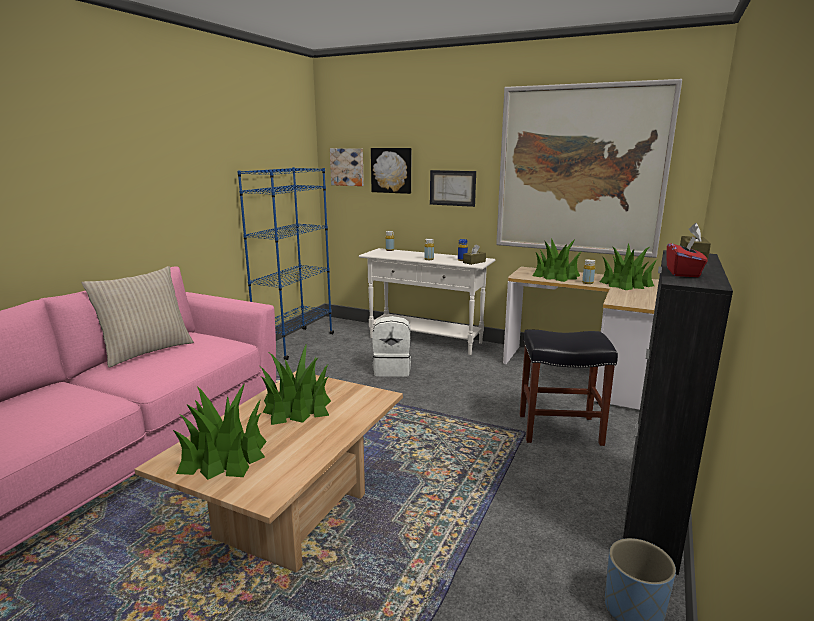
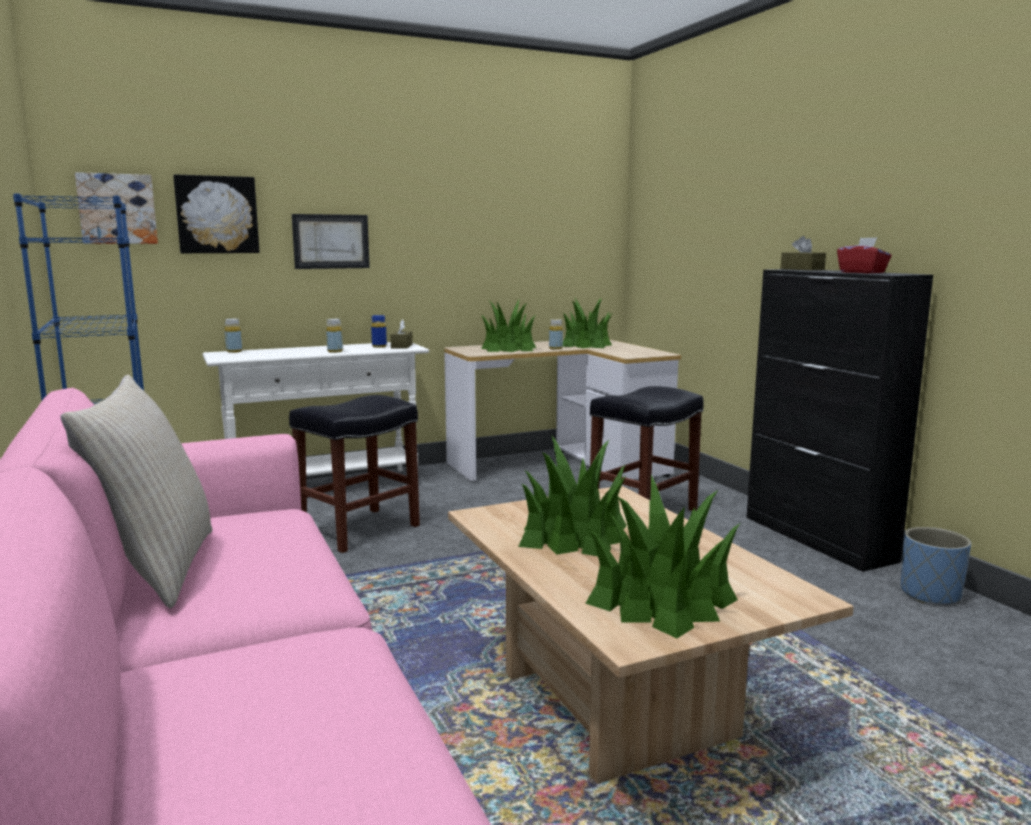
camera: 50 degrees left, 5 degrees down
white backpack [372,316,411,377] -> black stool [289,395,420,553]
picture [496,79,682,258] -> none

